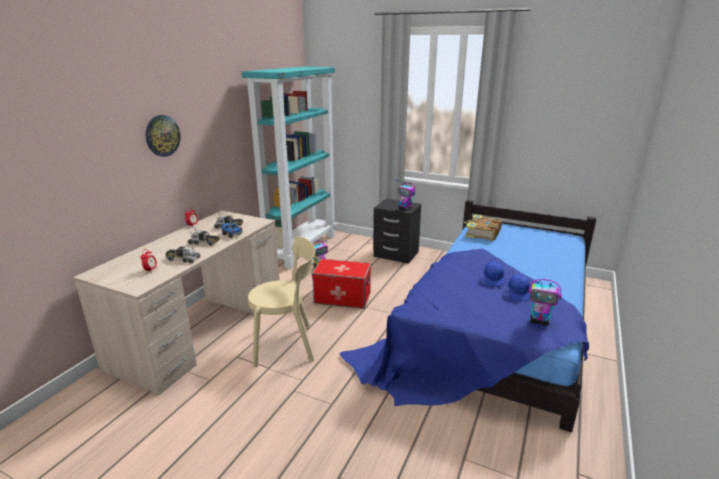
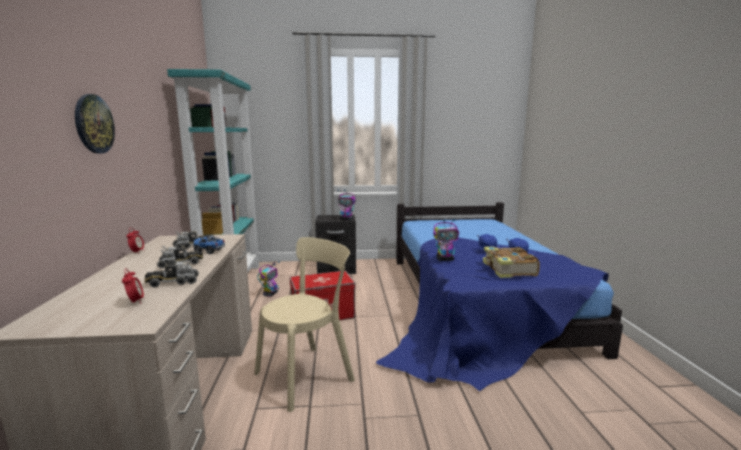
camera: 30 degrees left, 10 degrees down
book [464,215,502,241] -> book moved to [483,247,540,278]
toy robot [528,279,561,326] -> toy robot moved to [433,219,459,261]

